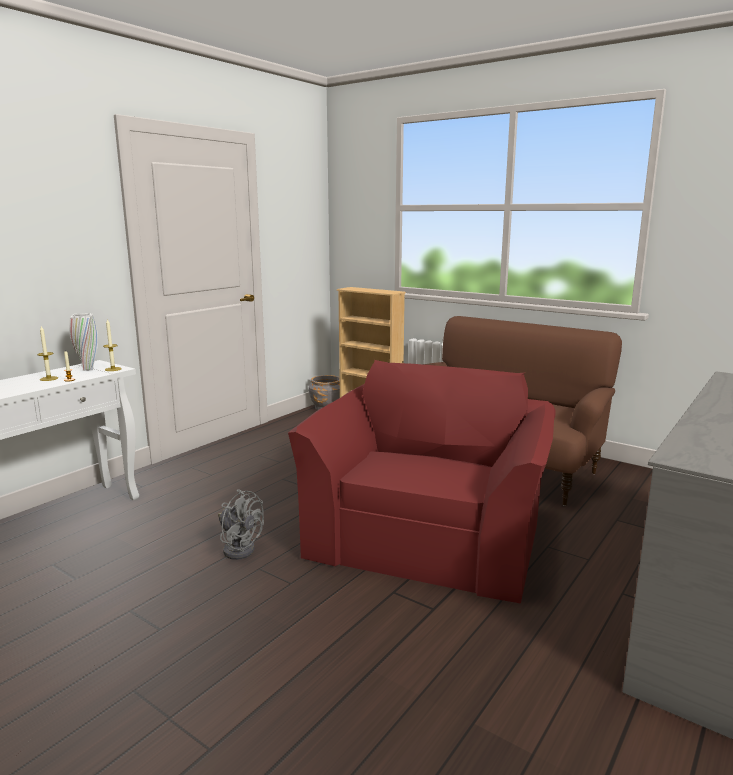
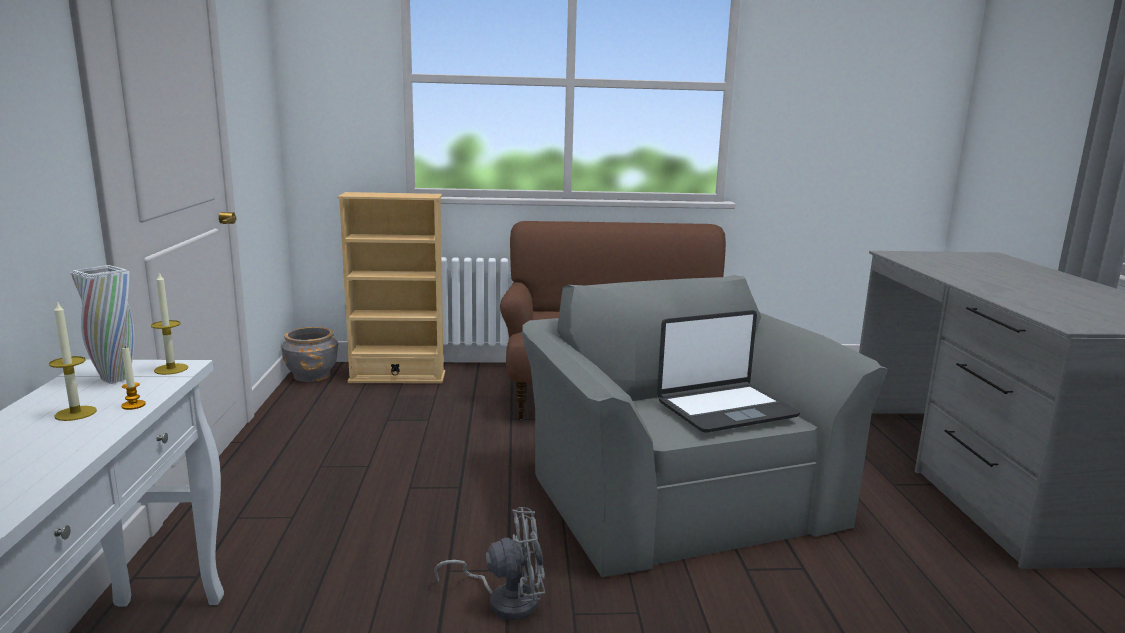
camera: 40 degrees left, 0 degrees up
red armchair [288,360,556,604] -> grey armchair [522,275,888,577]
none -> laptop [657,310,800,433]

